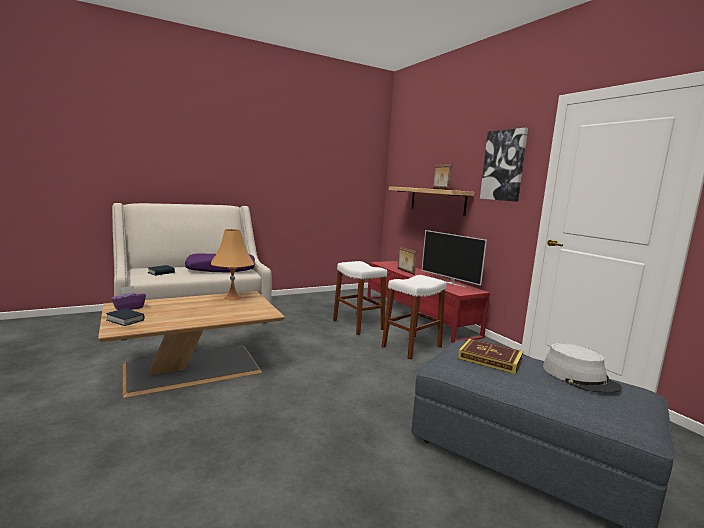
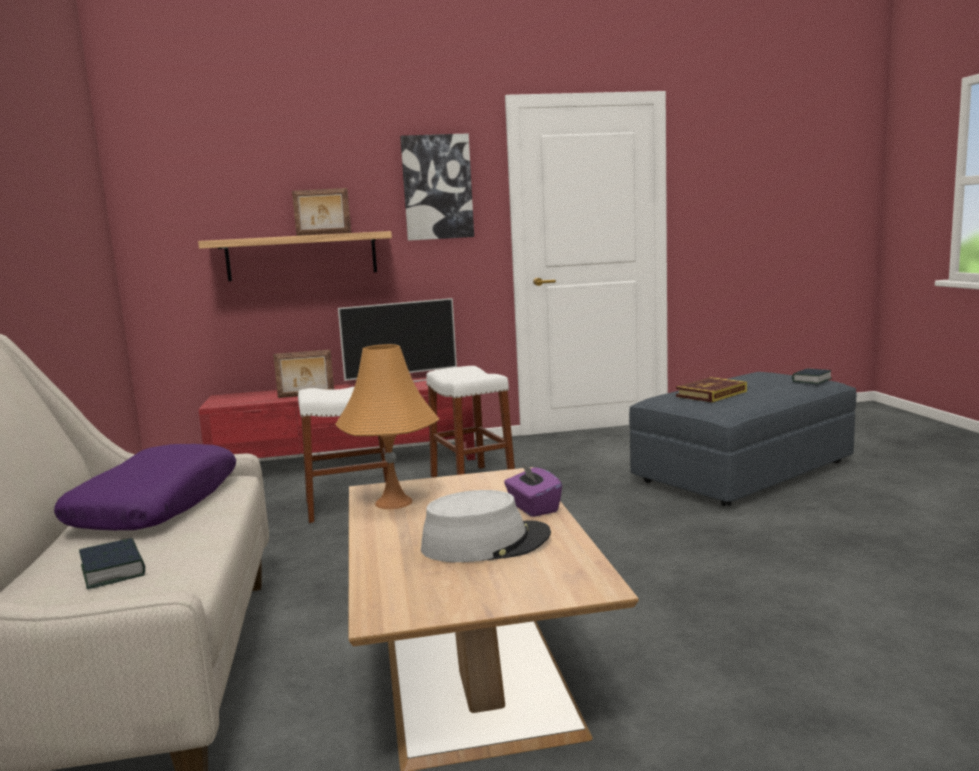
camera: 70 degrees left, 0 degrees up
book [106,308,145,326] -> book moved to [792,368,832,384]
purple tissue box [111,286,146,310] -> purple tissue box moved to [504,462,562,517]
grey hat [543,343,622,393] -> grey hat moved to [421,490,551,562]

